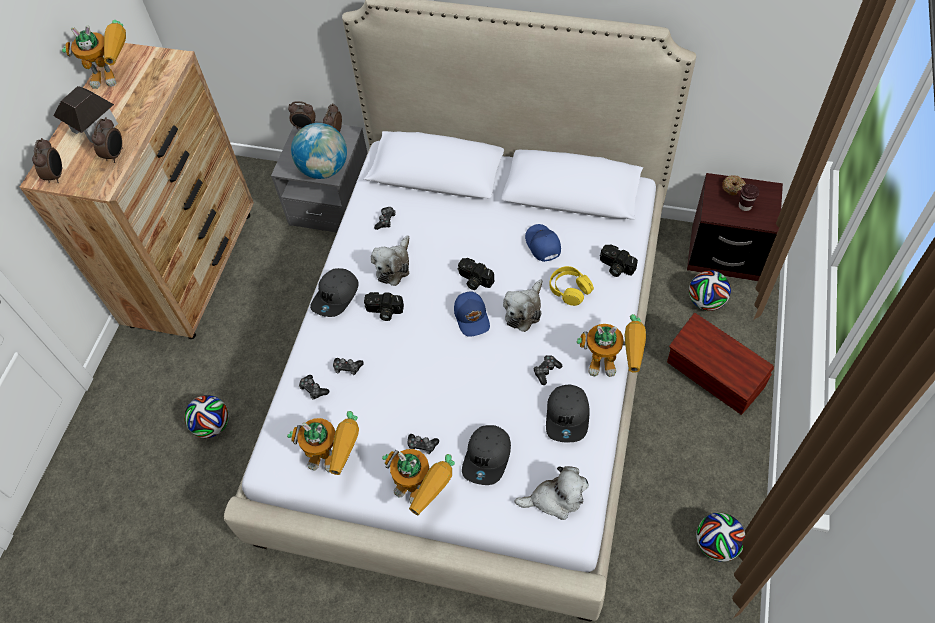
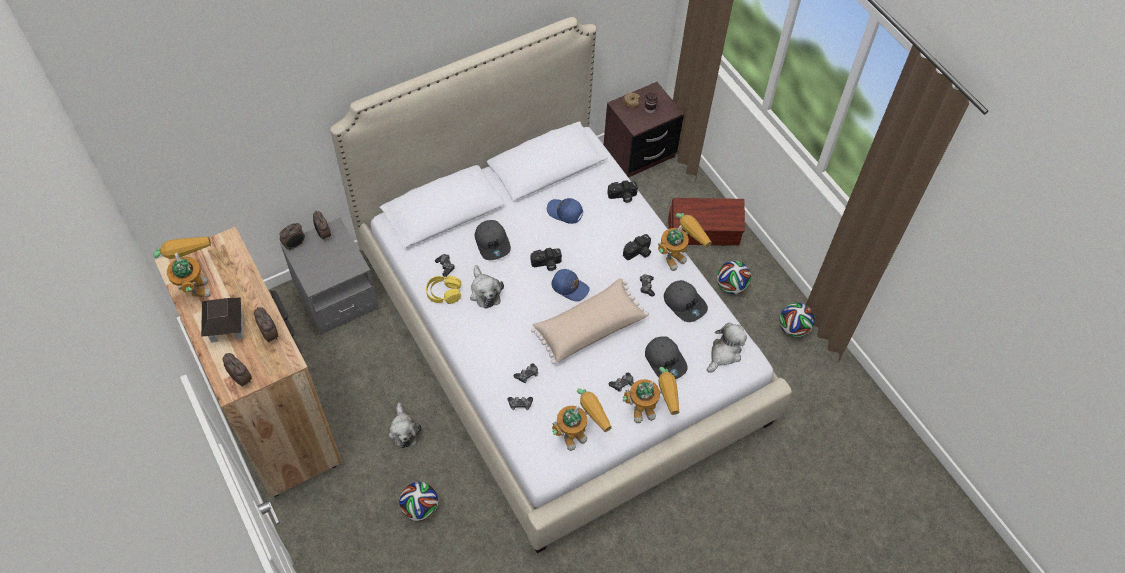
camera: 50 degrees left, 0 degrees up
toy robot [62,20,126,89] -> toy robot turned 60 degrees counterclockwise [153,236,211,298]
globe [291,123,347,179] -> none
grey cap [310,268,359,317] -> grey cap moved to [475,220,511,260]
camera [364,292,404,321] -> camera moved to [623,234,651,260]
plush toy [503,279,543,332] -> plush toy moved to [389,403,421,448]
yellow headphones [550,266,594,306] -> yellow headphones moved to [426,276,461,304]
football [689,270,731,311] -> football moved to [717,261,751,295]
none -> beige pillow [531,278,649,364]

